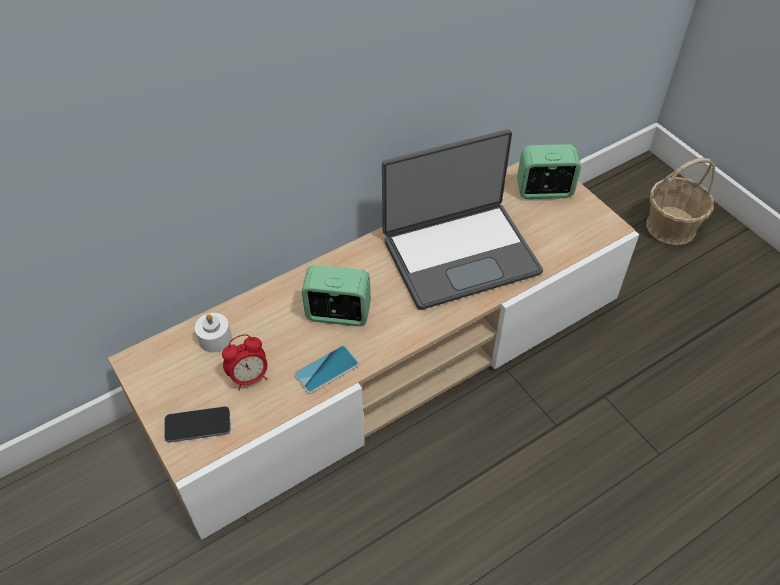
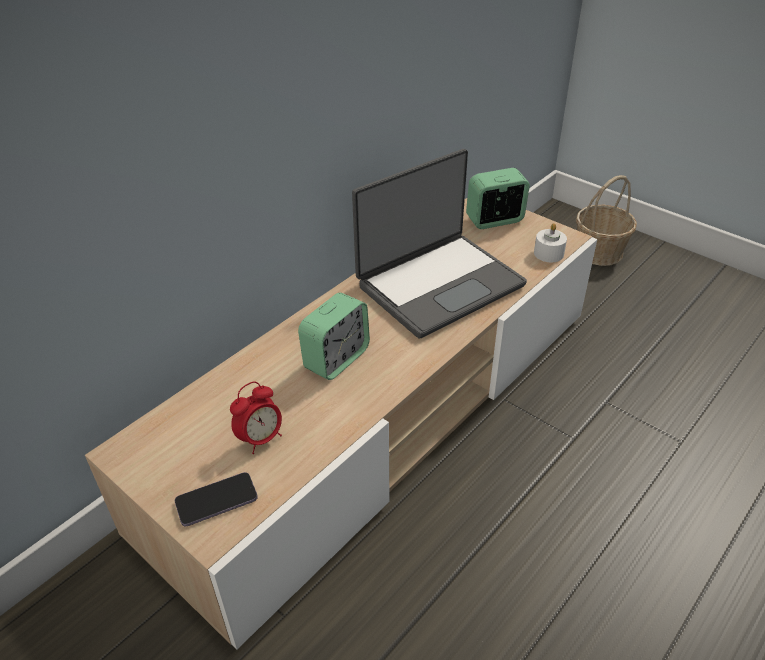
camera: 15 degrees left, 10 degrees down
white candle [195,313,232,352] -> white candle moved to [534,223,567,262]
phone [294,345,359,394] -> none
alarm clock [302,265,371,326] -> alarm clock turned 135 degrees clockwise [298,293,370,380]

